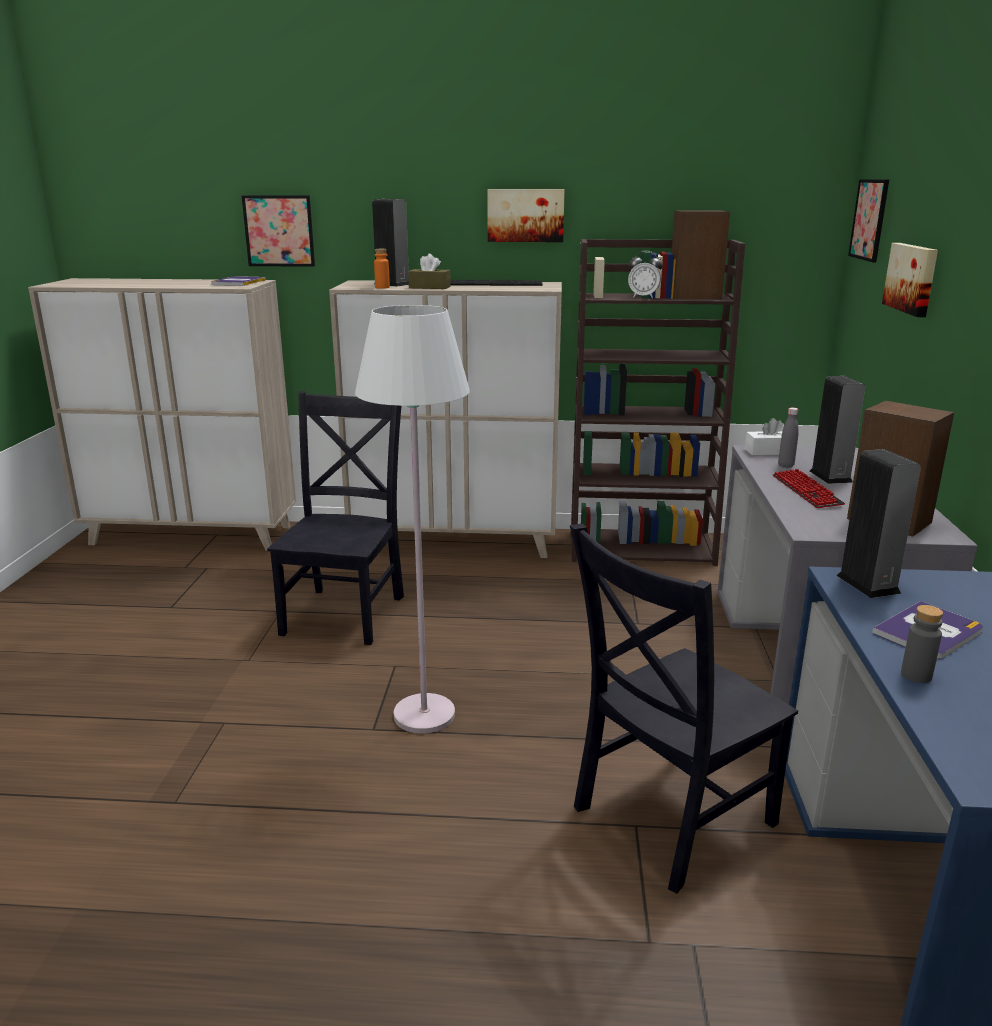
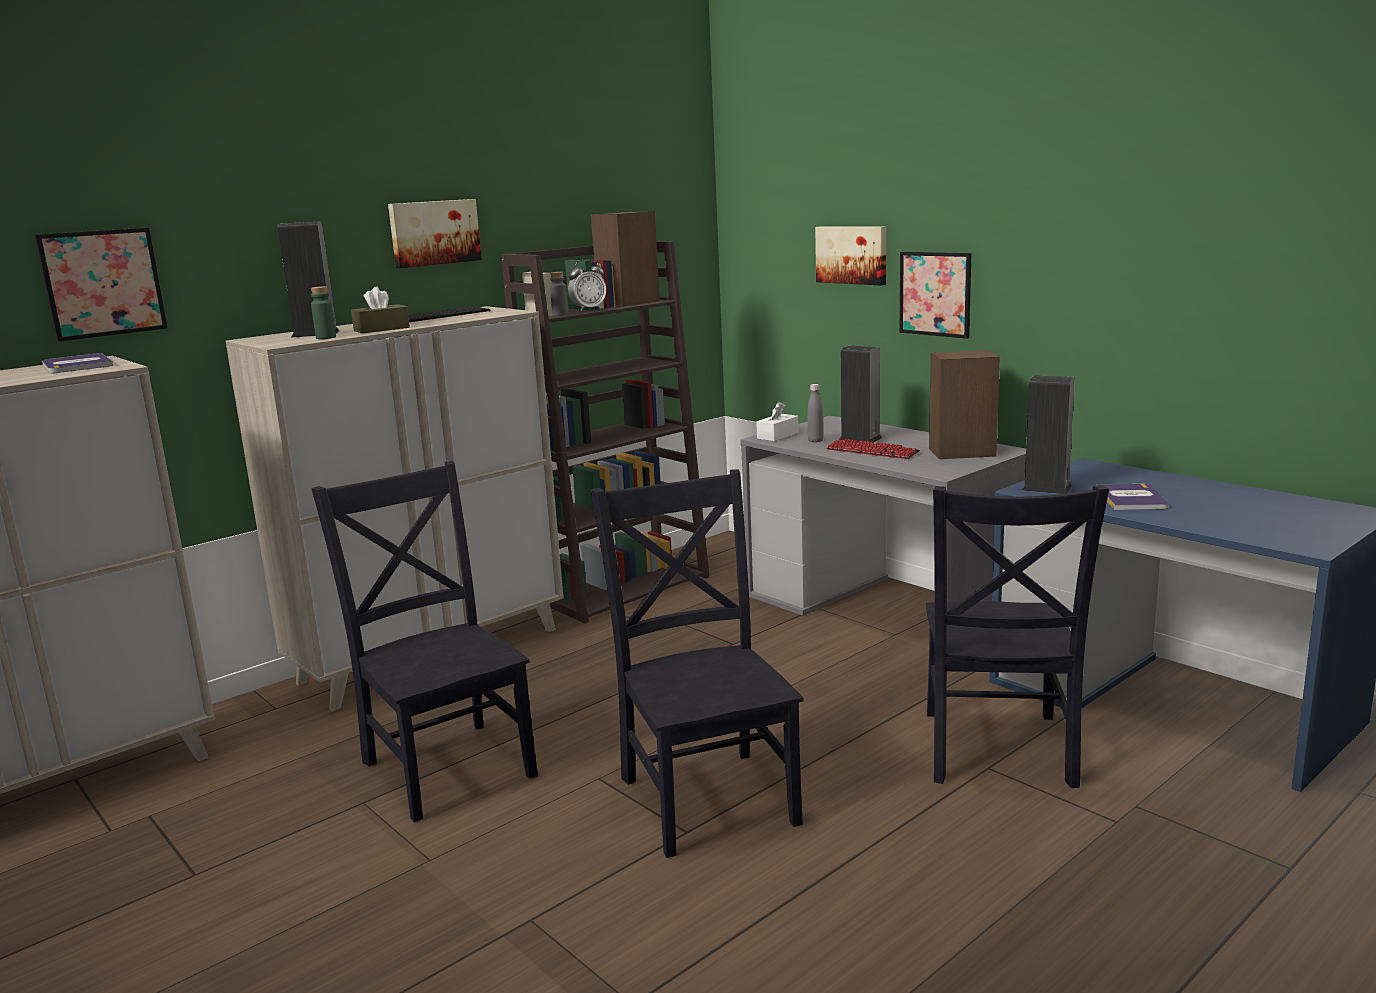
camera: 45 degrees left, 5 degrees down
white floor lamp [355,305,470,734] -> black chair [591,469,803,858]
orange bottle [374,249,390,289] -> green bottle [311,286,336,339]
picture [848,180,889,262] -> picture moved to [900,252,971,339]
grey bottle [901,605,943,683] -> grey bottle moved to [550,272,568,316]

